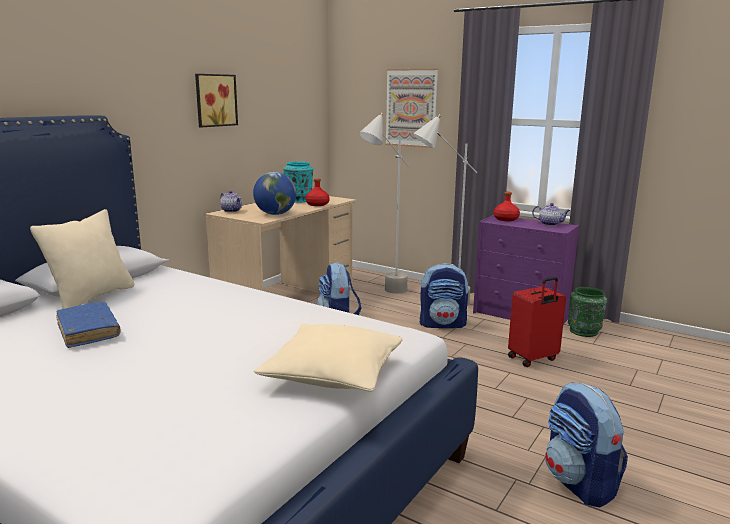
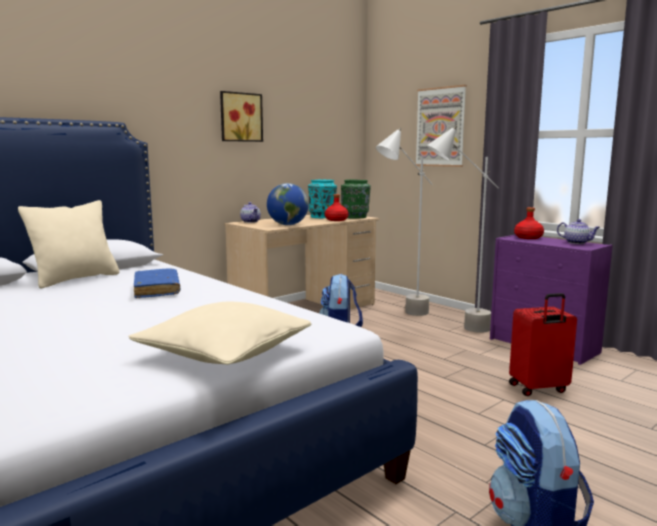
camera: 15 degrees right, 5 degrees down
blue book [56,302,121,348] -> blue book moved to [134,268,180,298]
backpack [420,263,469,328] -> none
green vase [568,287,608,337] -> green vase moved to [341,179,371,219]

